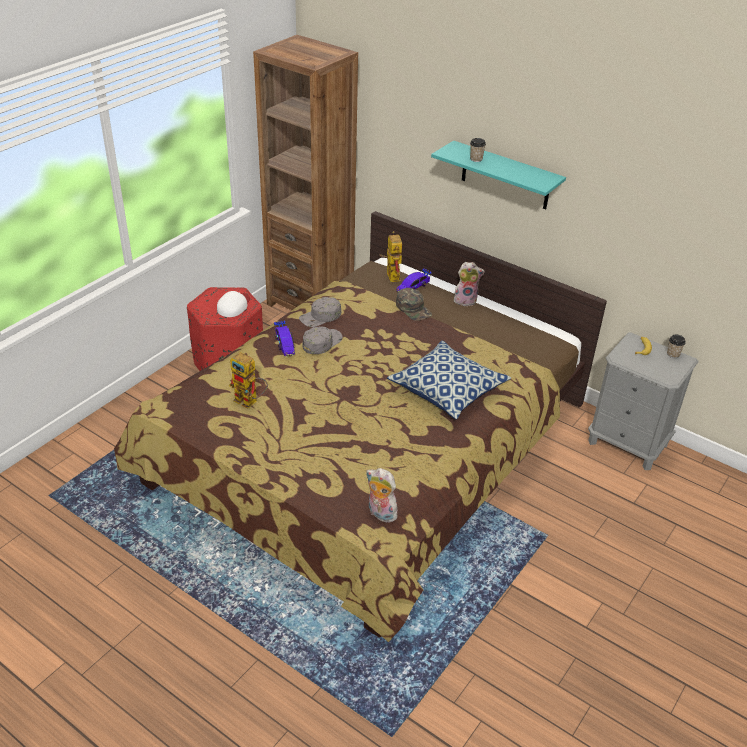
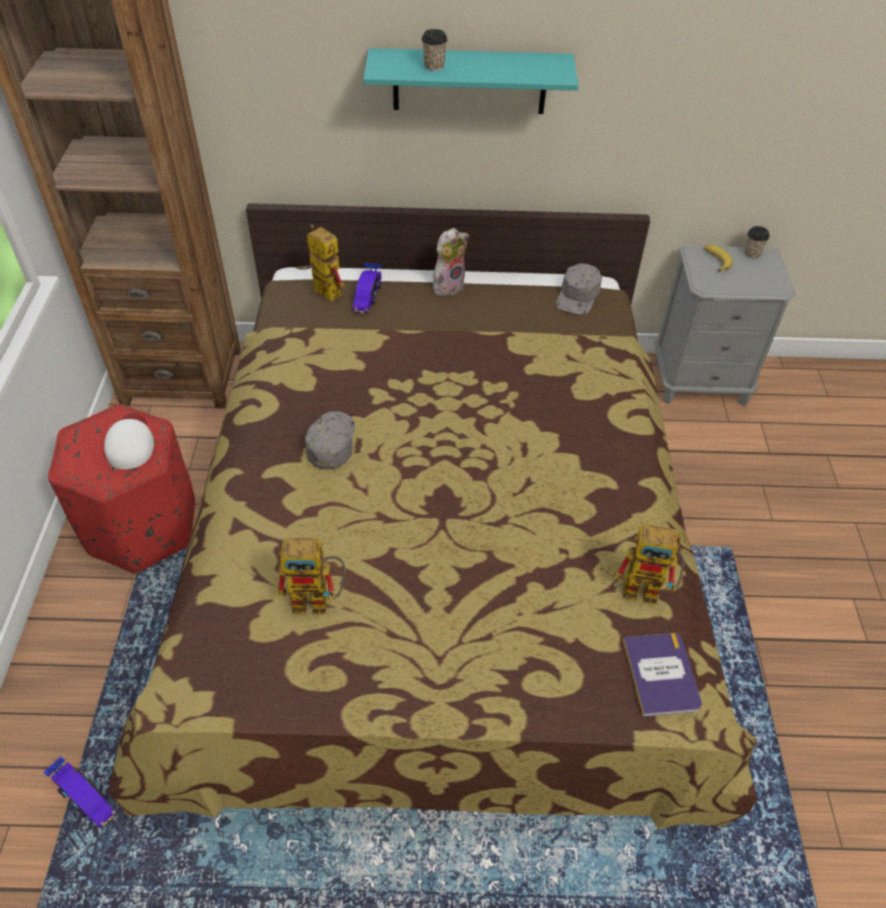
camera: 35 degrees left, 10 degrees up
toy car [274,321,295,357] -> toy car moved to [44,757,116,828]
grey cap [299,297,341,327] -> grey cap moved to [556,263,602,315]
plush toy [366,468,398,523] -> book [623,633,702,717]
pillow [387,340,511,419] -> none
green cap [396,288,432,321] -> none
none -> toy robot [615,524,684,605]

